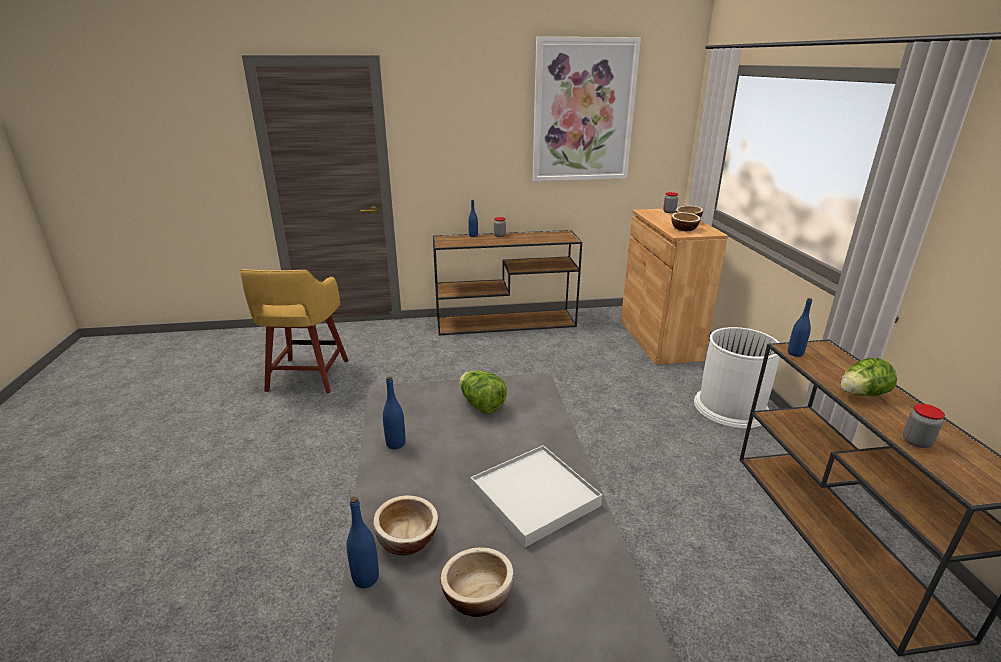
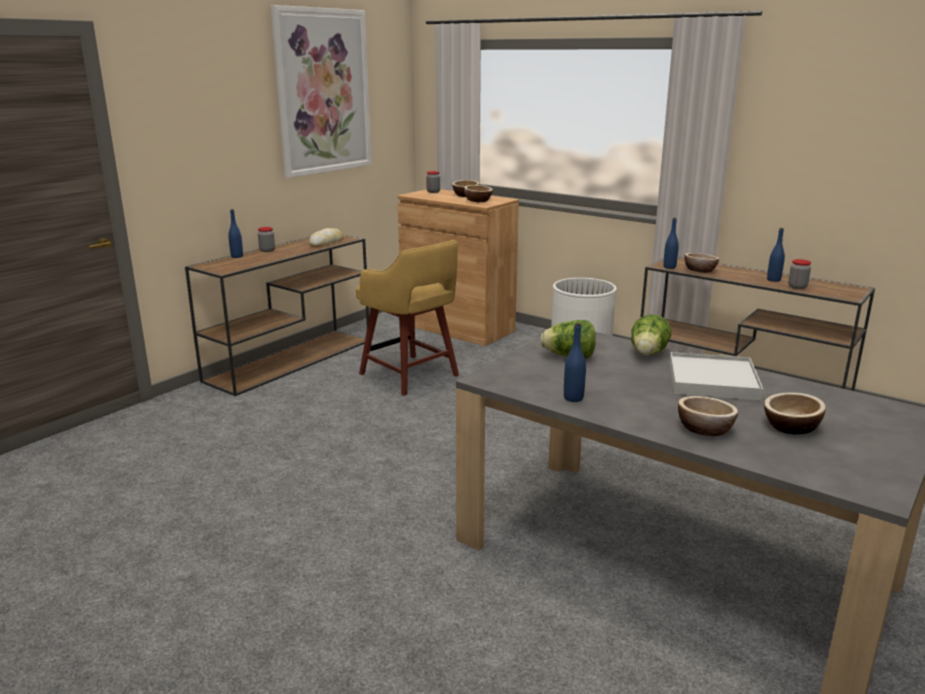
camera: 45 degrees left, 5 degrees down
yellow stool [240,269,348,393] -> yellow stool moved to [356,240,459,396]
blue bottle [347,497,379,588] -> blue bottle moved to [767,228,785,282]
lettuce [840,358,897,396] -> lettuce moved to [631,314,671,355]
none -> bread [309,228,344,247]
none -> bowl [685,253,719,273]

